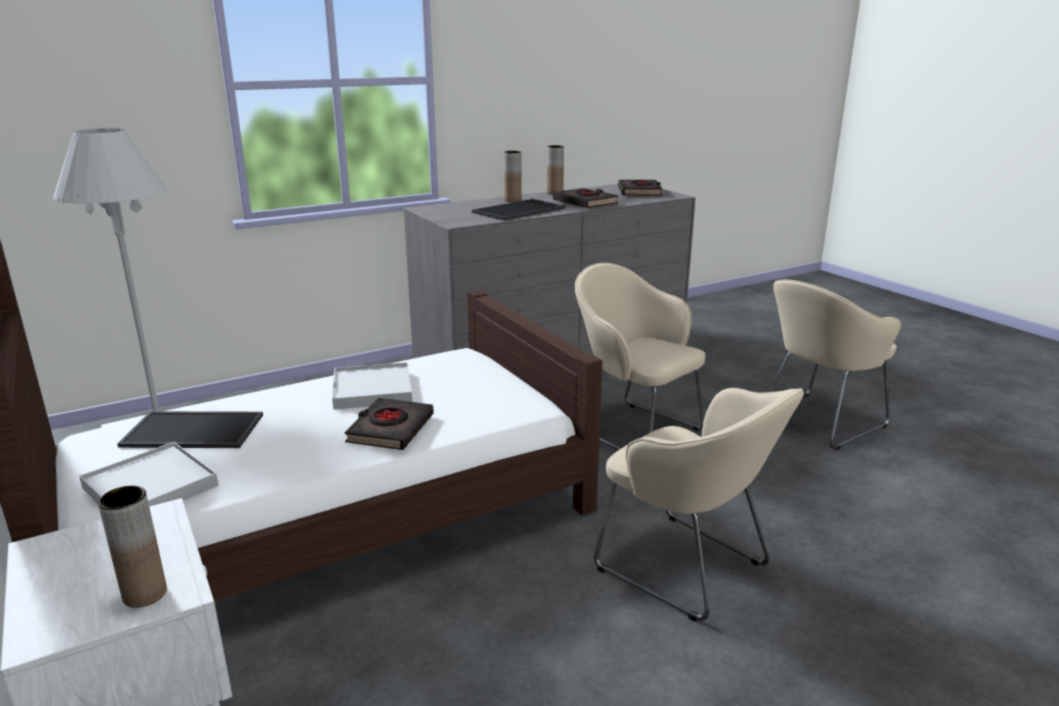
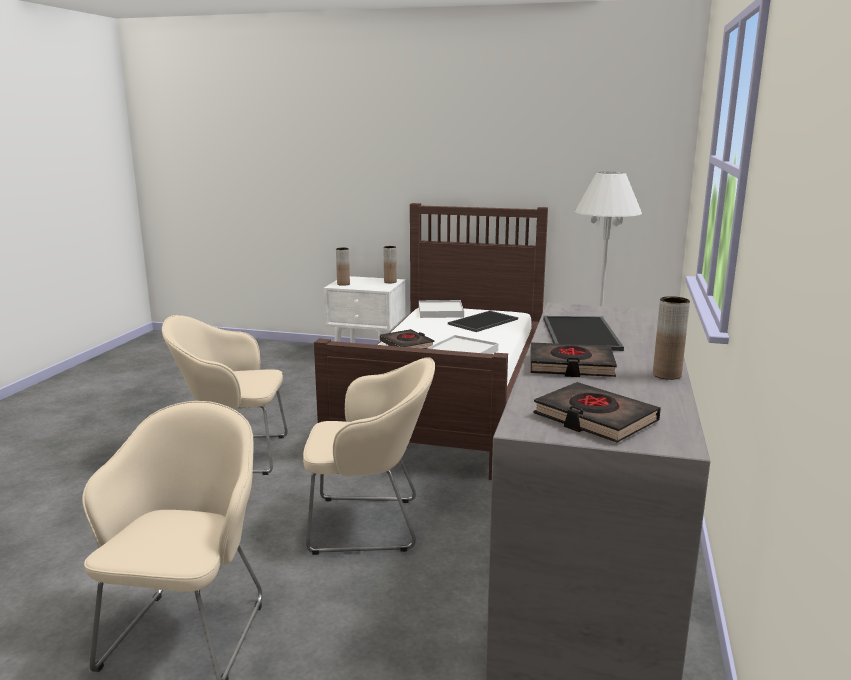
camera: 135 degrees right, 5 degrees down
brown vase [504,151,522,202] -> brown vase moved to [383,246,397,283]

